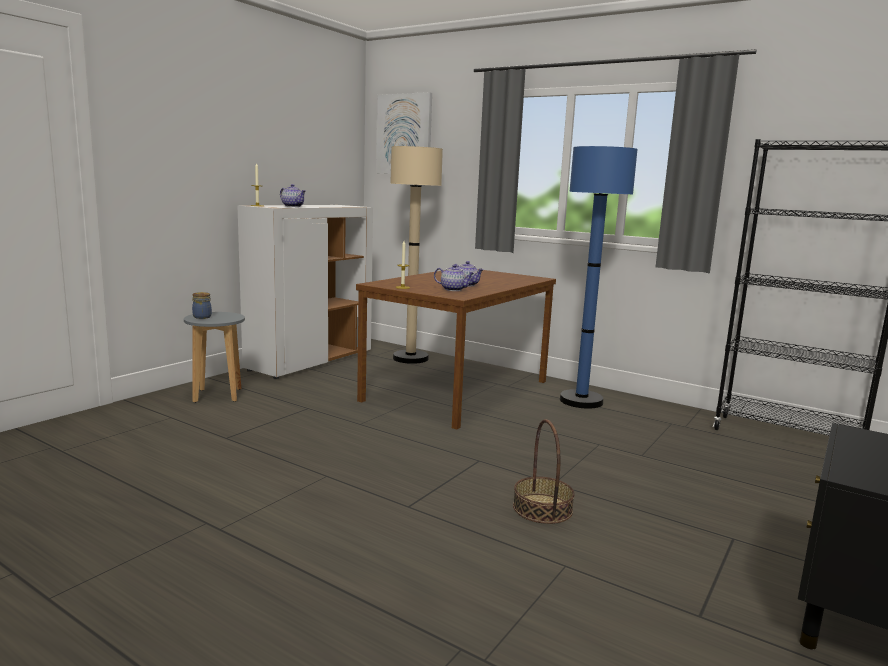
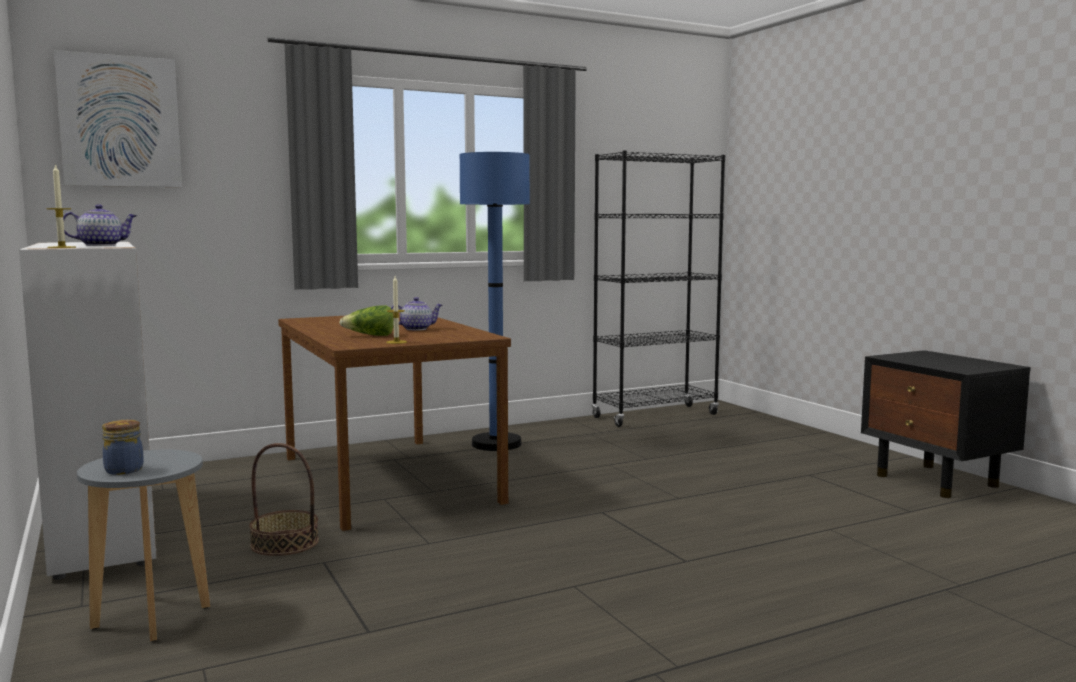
camera: 60 degrees left, 5 degrees down
beige floor lamp [390,146,443,364] -> none
teapot [434,264,474,291] -> none
basket [513,419,575,524] -> basket moved to [249,443,319,556]
none -> lettuce [339,305,394,336]

